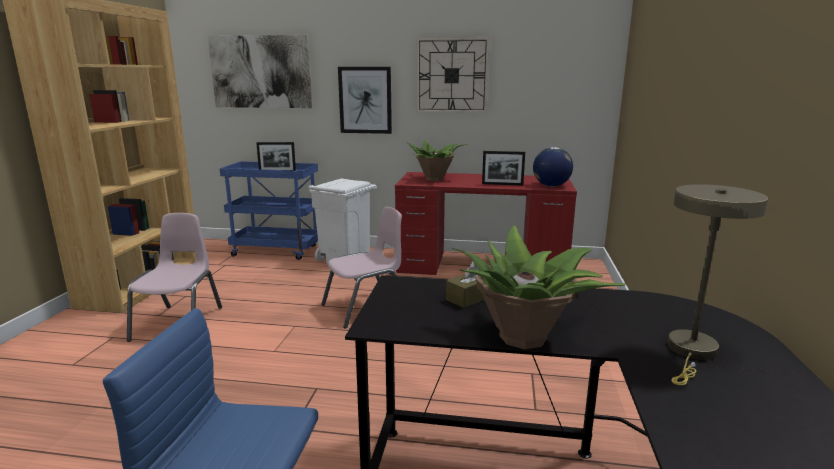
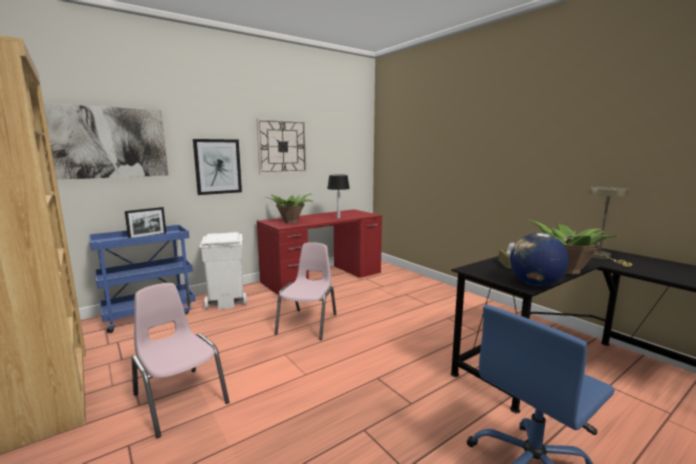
camera: 45 degrees left, 5 degrees down
picture frame [482,151,525,186] -> table lamp [327,175,350,219]
globe [533,147,573,187] -> globe moved to [510,233,569,286]

